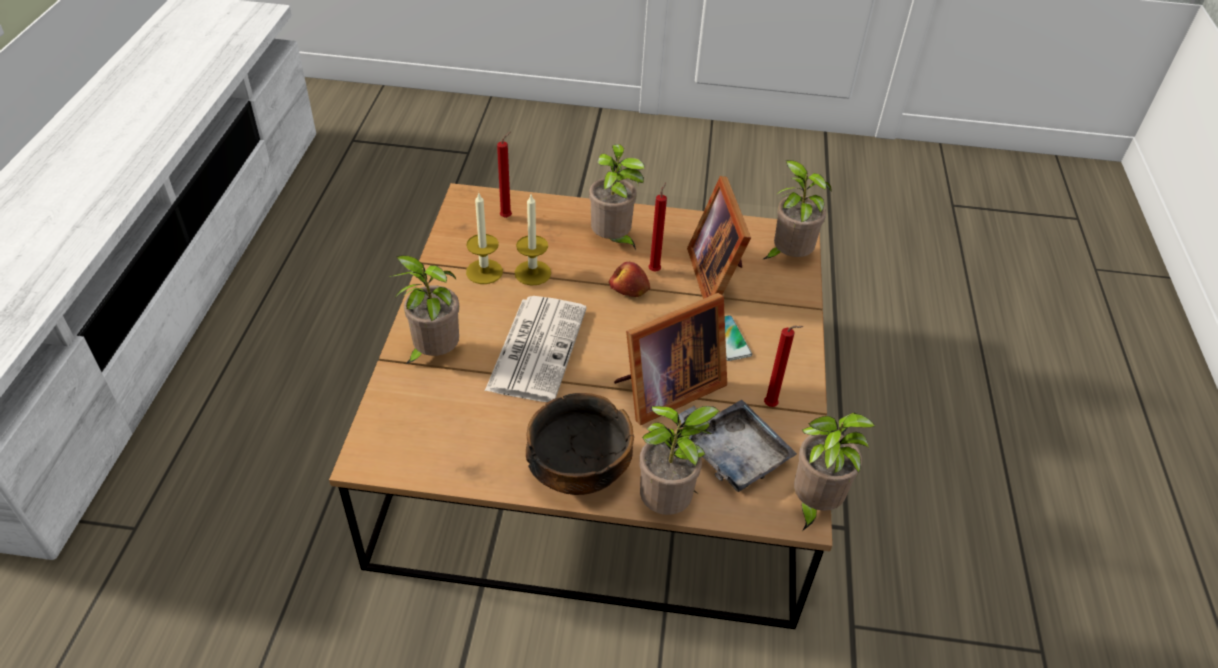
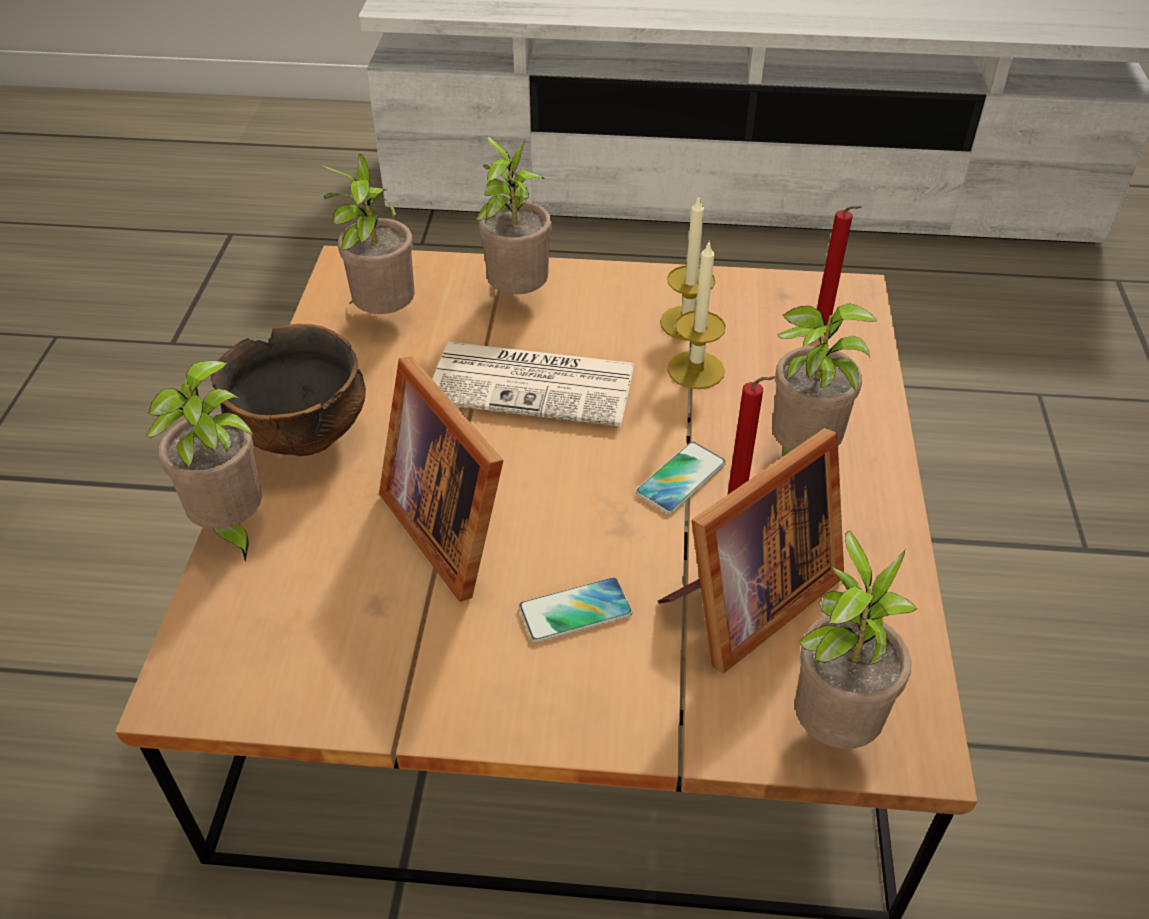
camera: 90 degrees right, 0 degrees up
apple [609,262,650,297] -> phone [636,442,726,514]
grey tray [678,399,797,492] -> none
picture frame [687,176,751,299] -> picture frame turned 150 degrees clockwise [658,428,844,673]
red candle [764,326,804,407] -> none
potted plant [794,413,875,531] -> potted plant moved to [321,154,415,314]

